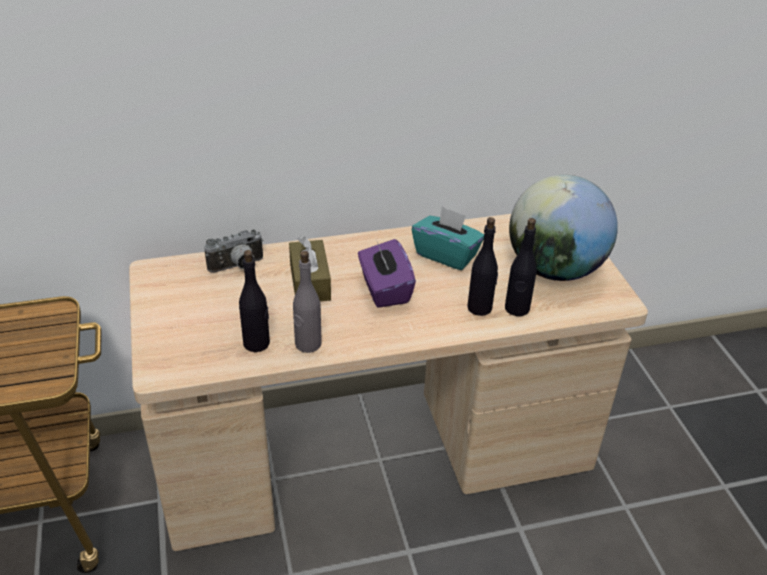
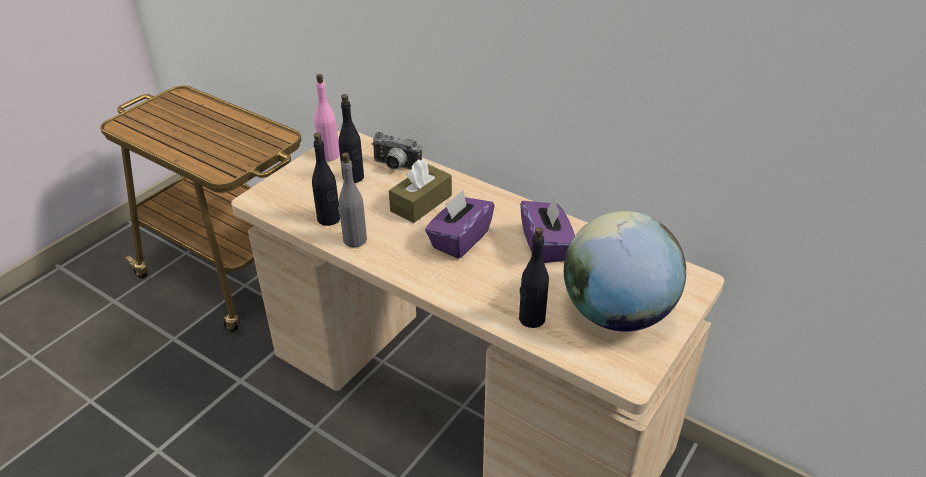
camera: 50 degrees right, 0 degrees up
turquoise tissue box [412,206,484,270] -> purple tissue box [520,197,575,263]
black bottle [467,217,498,316] -> black bottle moved to [339,94,364,183]
none -> pink bottle [314,74,340,161]

